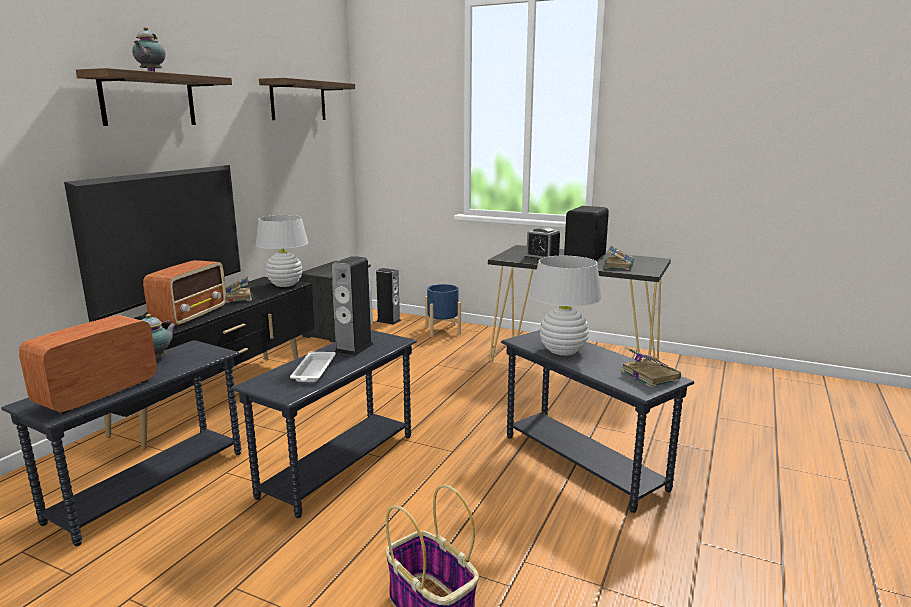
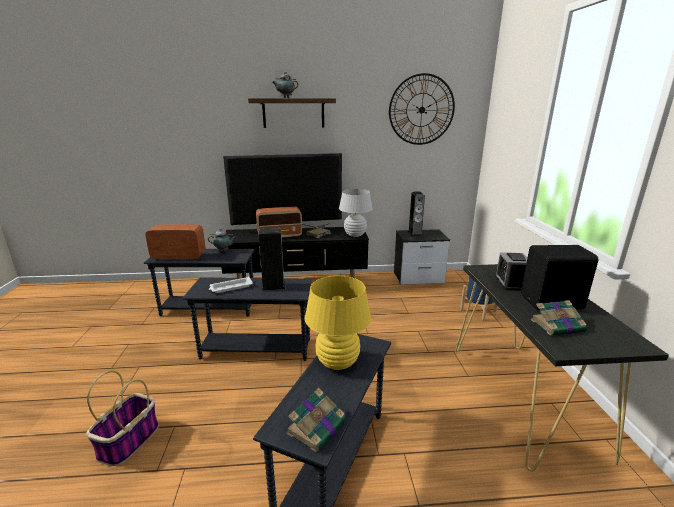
camera: 60 degrees right, 5 degrees up
shelf [259,78,355,120] -> wall clock [389,73,455,145]
speaker [376,268,401,325] -> speaker moved to [408,191,425,236]
white table lamp [530,255,602,356] -> yellow table lamp [305,276,371,370]

